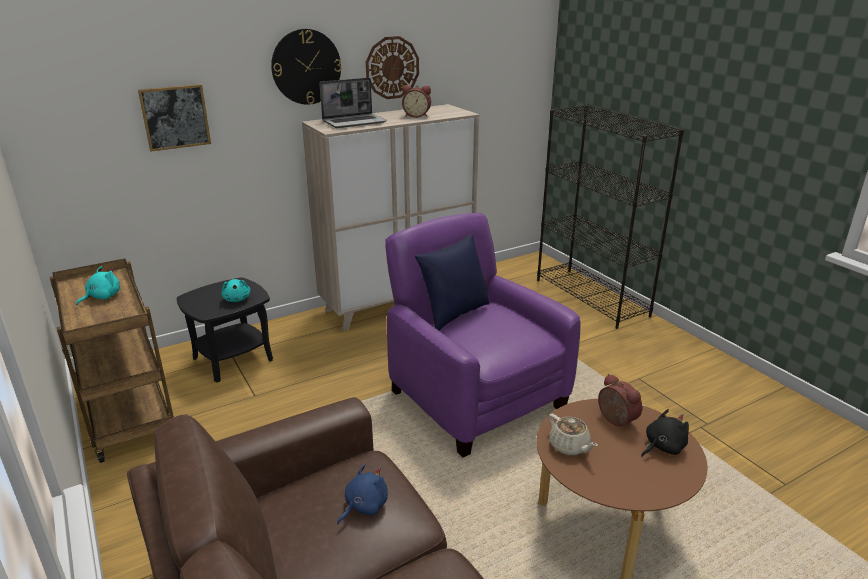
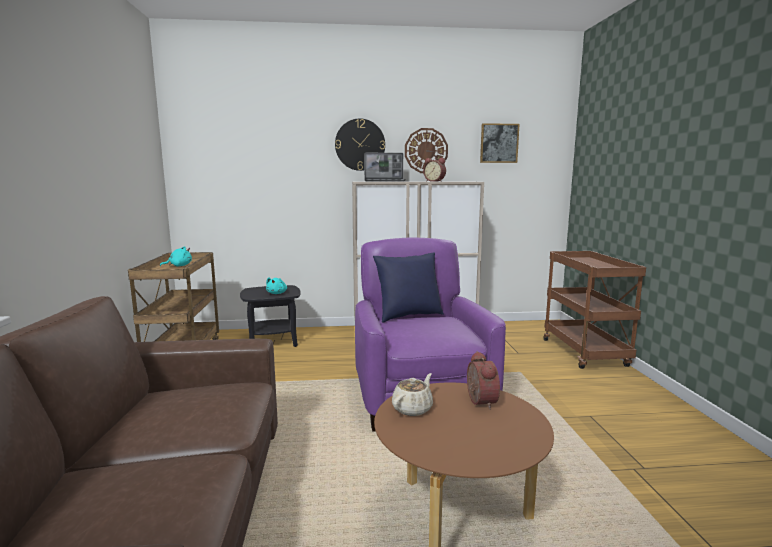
camera: 25 degrees right, 15 degrees down
picture [138,84,211,151] -> picture moved to [480,123,520,163]
blue plush toy [337,464,388,524] -> none
black bookcase [537,105,684,329] -> brown cart [543,251,646,369]
beige teapot [549,414,598,455] -> beige teapot turned 135 degrees counterclockwise [392,373,433,416]
black plush toy [642,409,689,457] -> none

